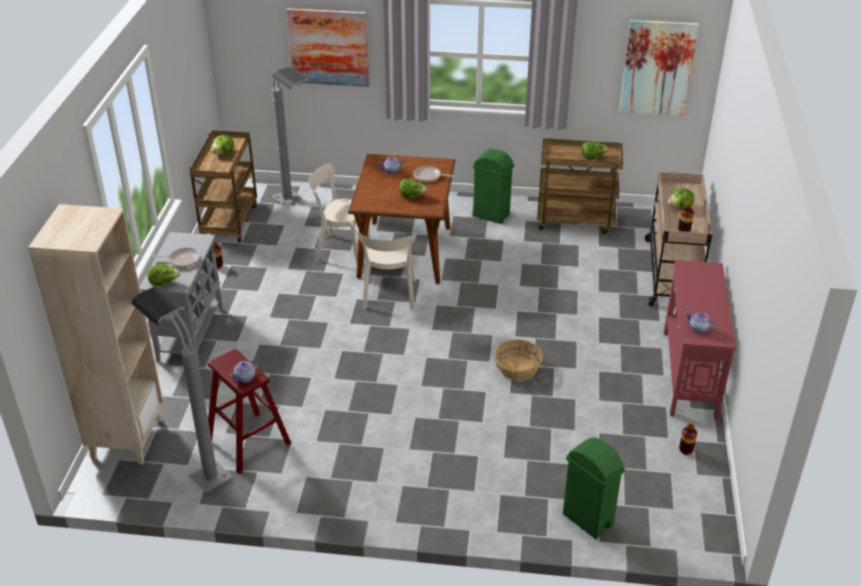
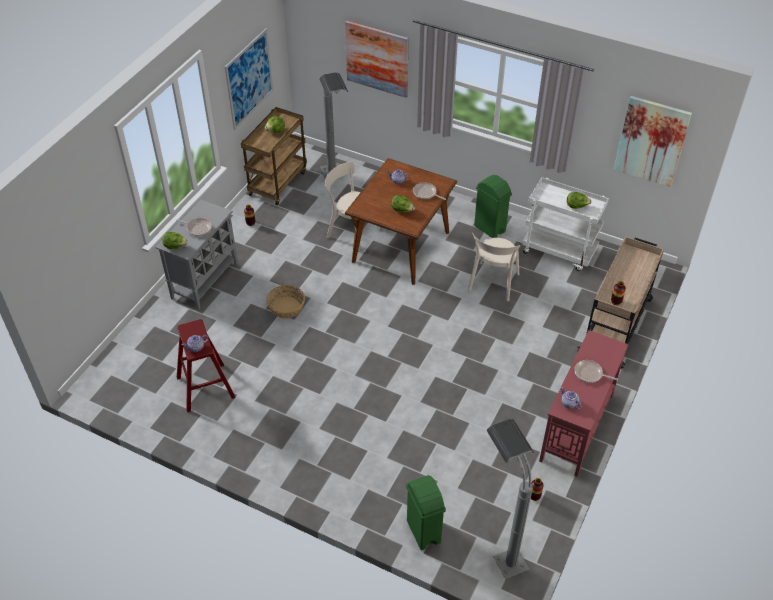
camera: 20 degrees right, 10 degrees up
beige bookcase [28,204,164,465] -> none
grey floor lamp [131,286,233,493] -> grey floor lamp moved to [486,419,534,579]
beige chair [357,232,417,310] -> beige chair moved to [468,233,520,301]
basket [494,339,543,380] -> basket moved to [266,285,305,319]
brown cart [537,138,623,234] -> white cart [522,177,609,271]
lettuce [668,188,695,210] -> none
none -> picture [225,28,273,130]
none -> frying pan [574,360,618,383]

